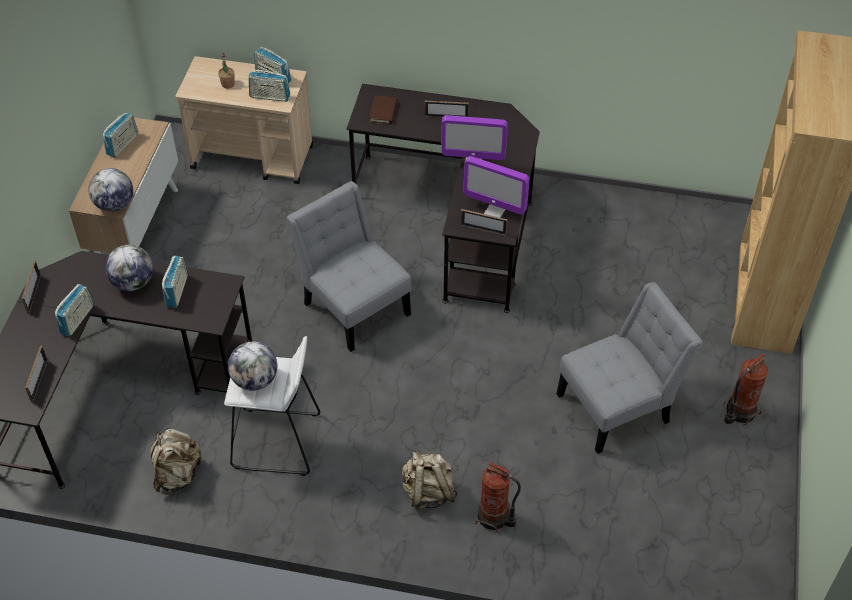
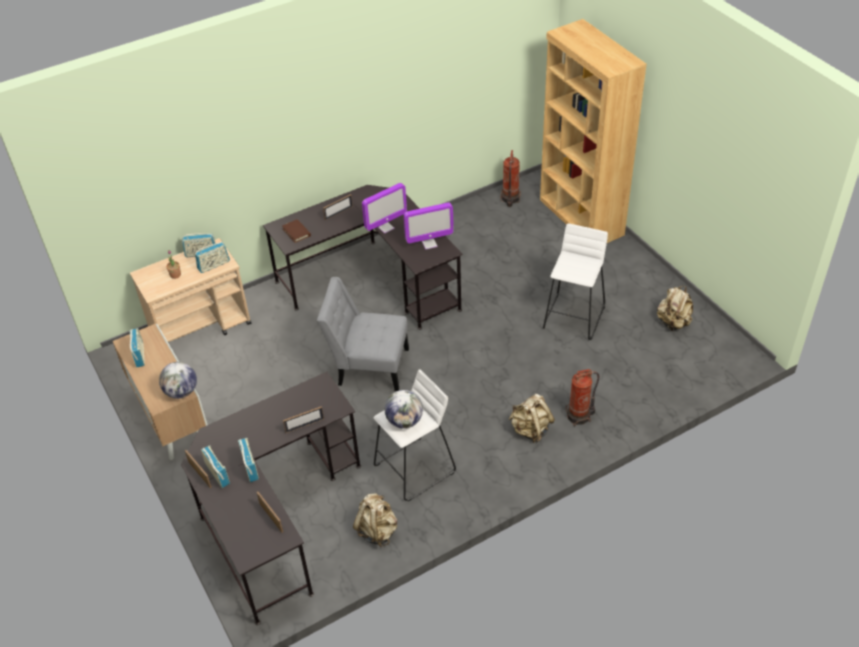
camera: 40 degrees left, 5 degrees down
globe [105,245,153,291] -> none
radio [162,256,188,308] -> radio moved to [201,445,230,488]
picture frame [460,209,508,236] -> picture frame moved to [283,406,324,433]
grey chair [557,282,702,454] -> white stool [543,223,608,340]
fire extinguisher [723,353,768,425] -> fire extinguisher moved to [500,150,521,207]
none -> beige backpack [657,286,693,331]

